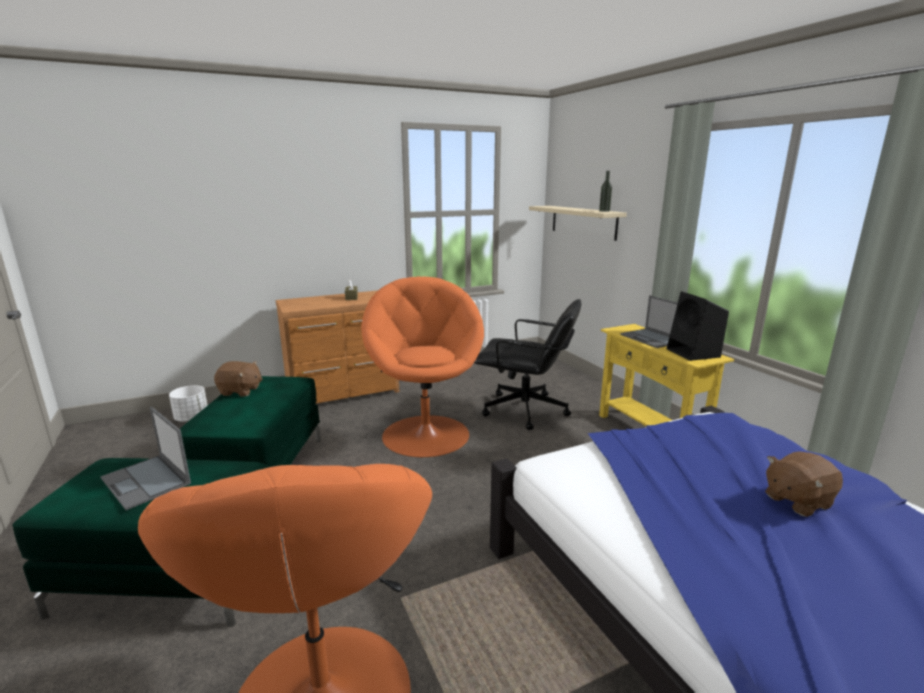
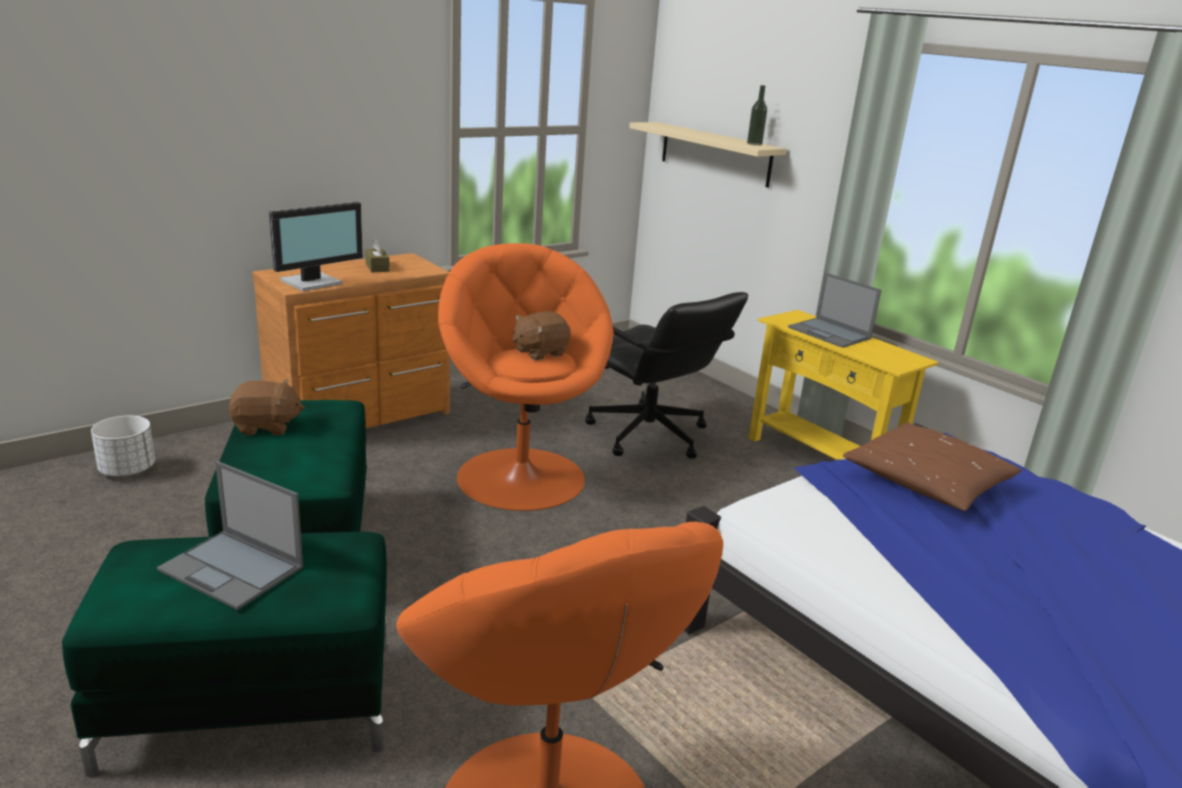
camera: 15 degrees left, 5 degrees up
black office chair [474,299,582,430] -> black office chair turned 45 degrees clockwise [585,292,748,459]
black speaker [666,291,729,361] -> none
brown plush toy [765,451,843,517] -> brown plush toy moved to [513,311,571,360]
none -> monitor [269,202,363,291]
none -> brown pillow [843,423,1021,511]

